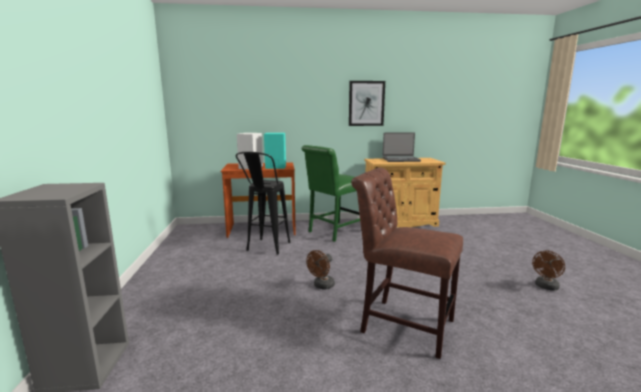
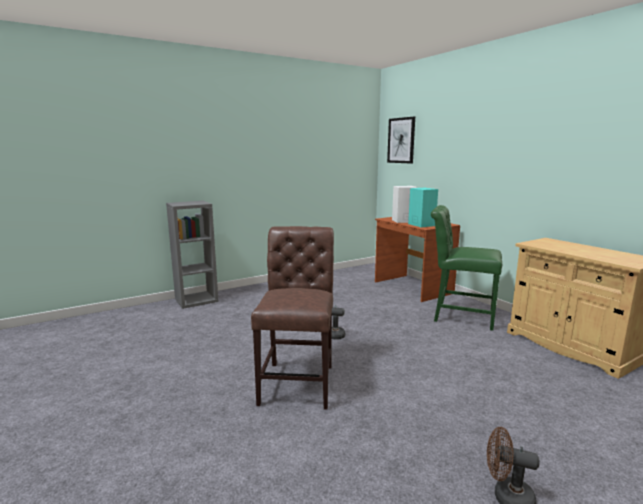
camera: 65 degrees right, 0 degrees up
black stool [236,152,291,255] -> none
picture [349,81,385,126] -> picture moved to [387,117,415,164]
laptop [383,132,421,162] -> none

